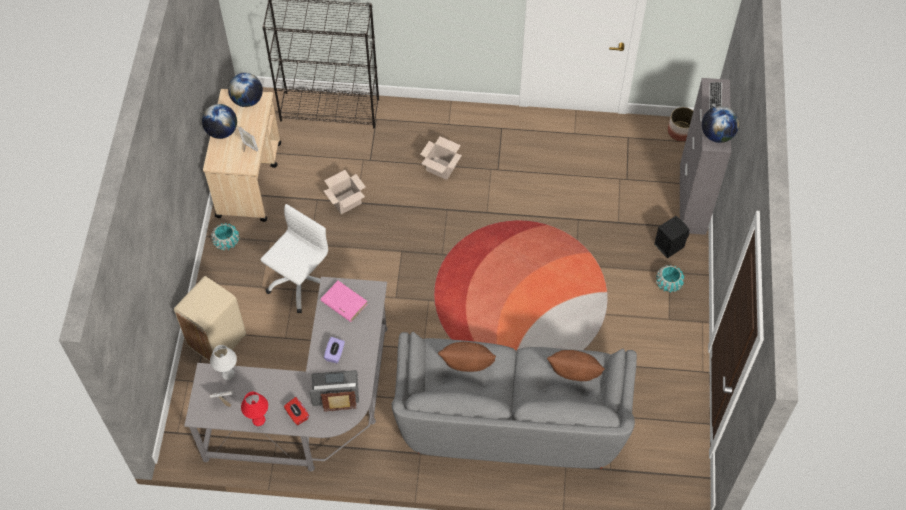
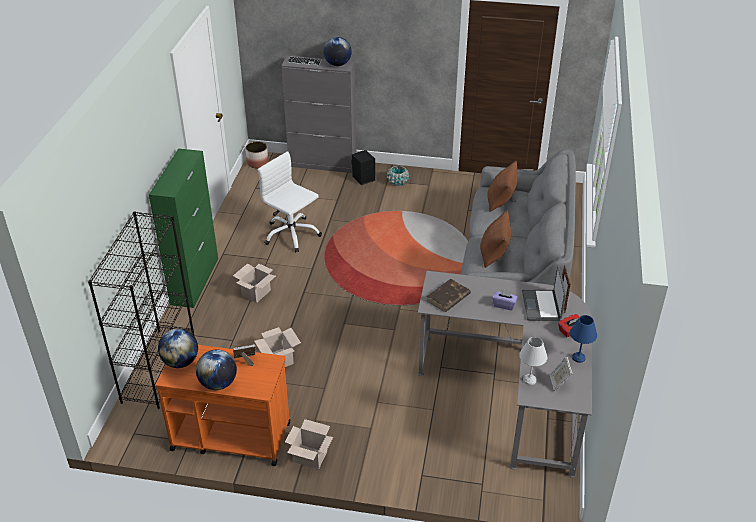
camera: 85 degrees left, 20 degrees down
beige trash can [174,276,246,362] -> none
beige cart [203,89,281,222] -> orange cart [155,345,290,466]
turquoise planter [211,223,239,250] -> cardboard box [285,419,333,469]
red table lamp [241,392,268,426] -> blue table lamp [570,315,597,363]
white office chair [260,204,328,313] -> white office chair moved to [258,151,322,253]
pink book [321,281,368,322] -> brown book [426,279,471,312]
none -> green cabinet [149,149,218,308]

